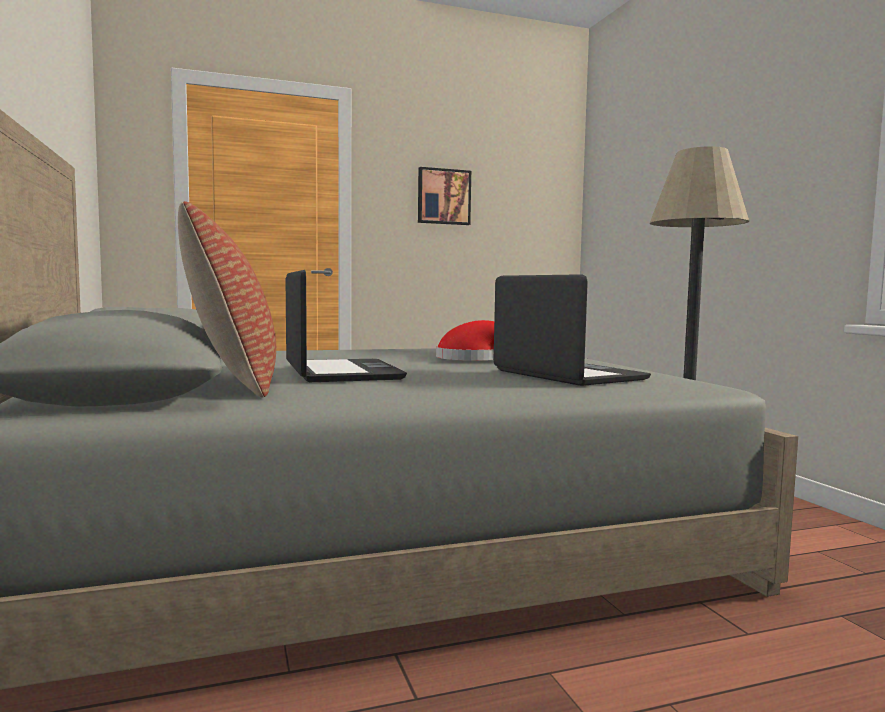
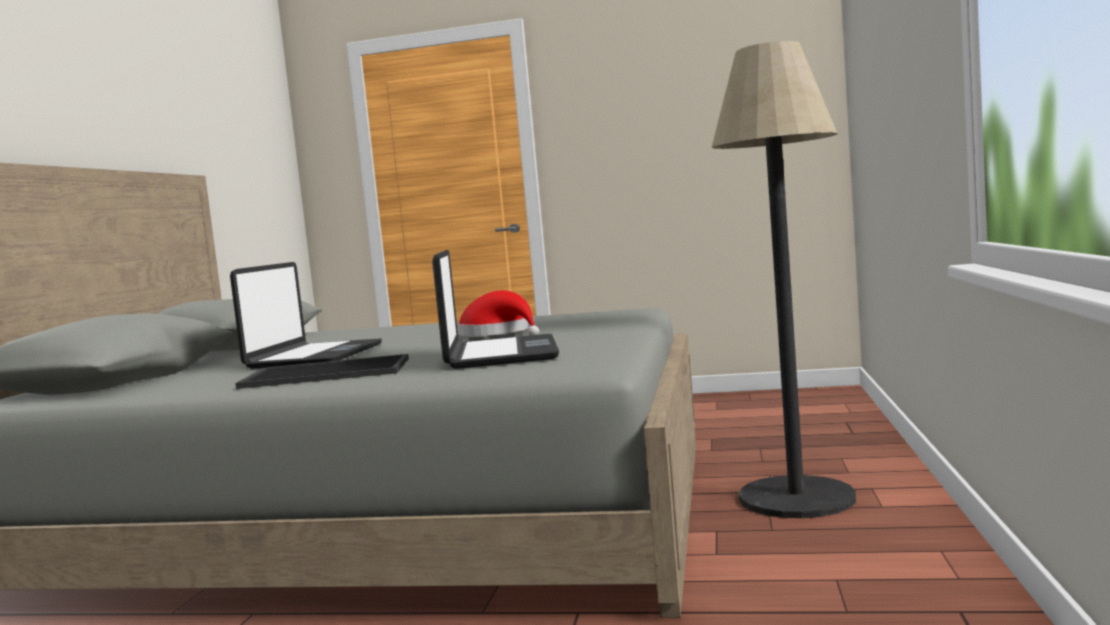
camera: 30 degrees right, 0 degrees up
pillow [178,201,276,398] -> none
picture [418,167,471,225] -> none
none -> tray [235,354,409,389]

